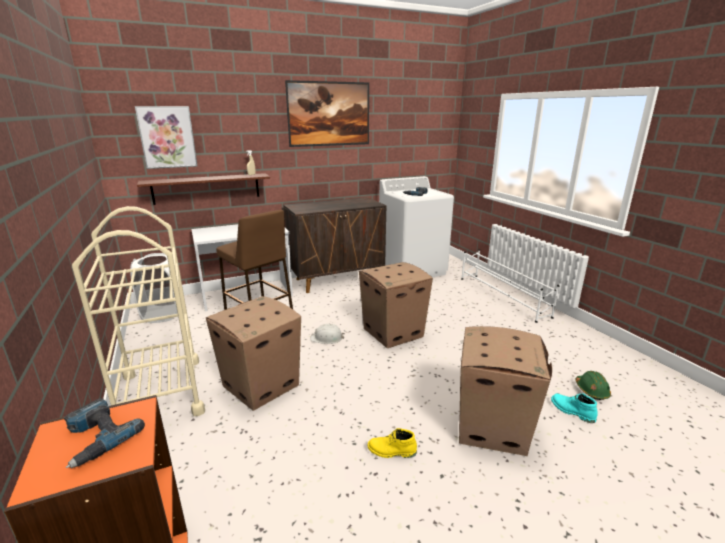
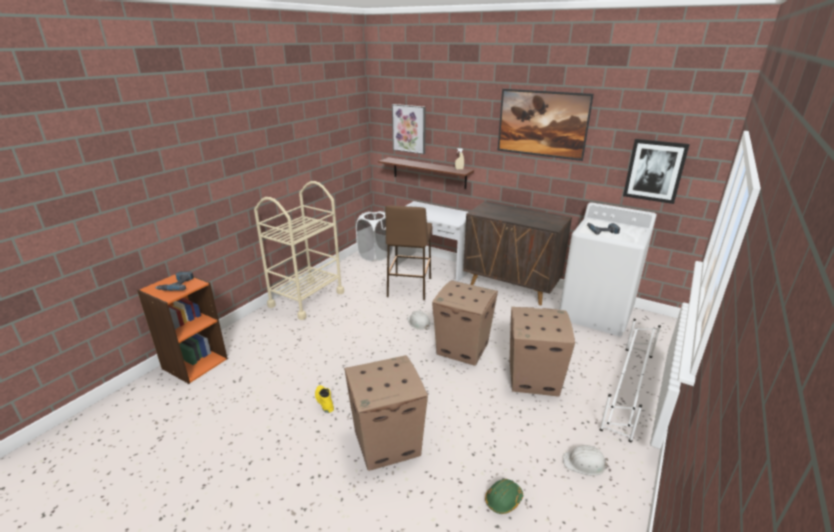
camera: 55 degrees right, 5 degrees up
cardboard box [206,296,301,411] -> cardboard box moved to [509,307,575,397]
turquoise boot [551,393,598,423] -> none
none -> white hard hat [562,445,608,475]
none -> picture [623,139,690,204]

